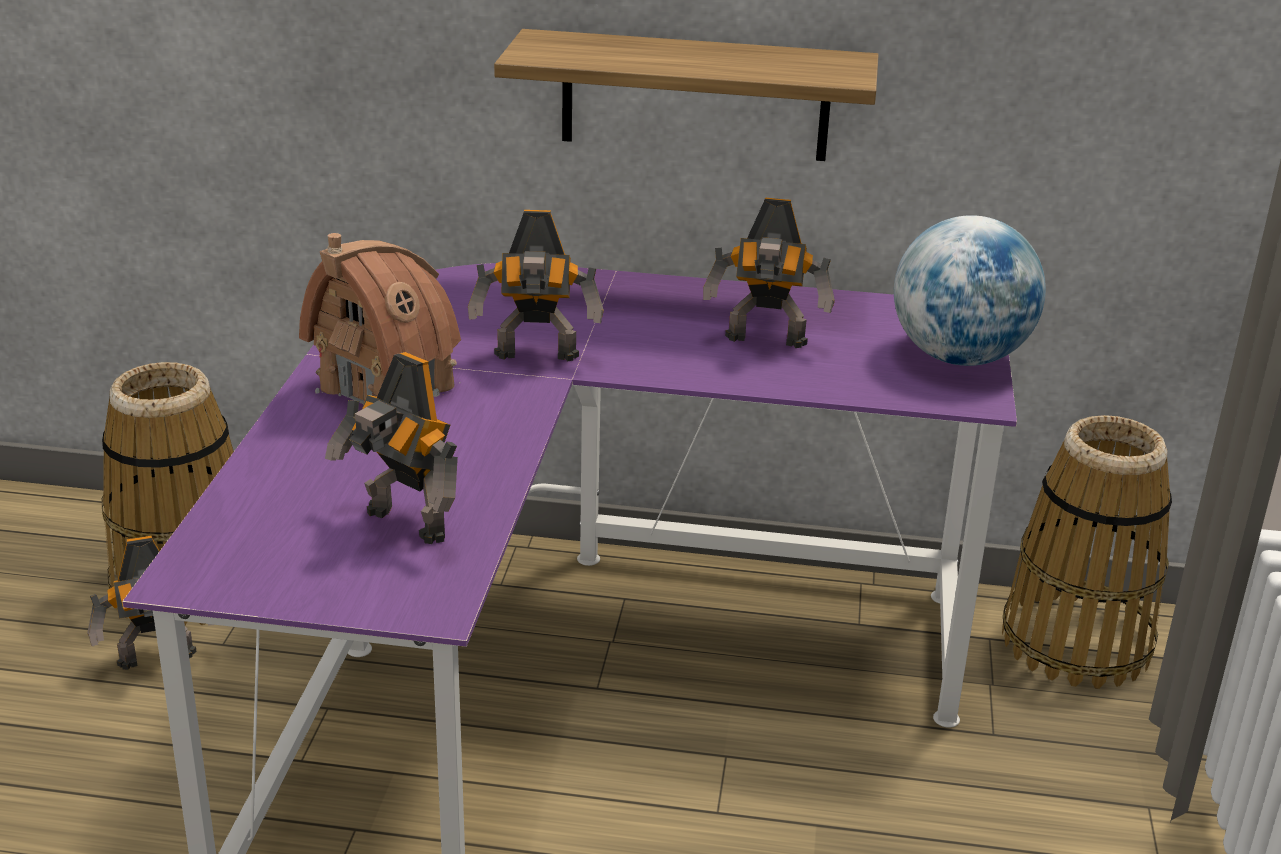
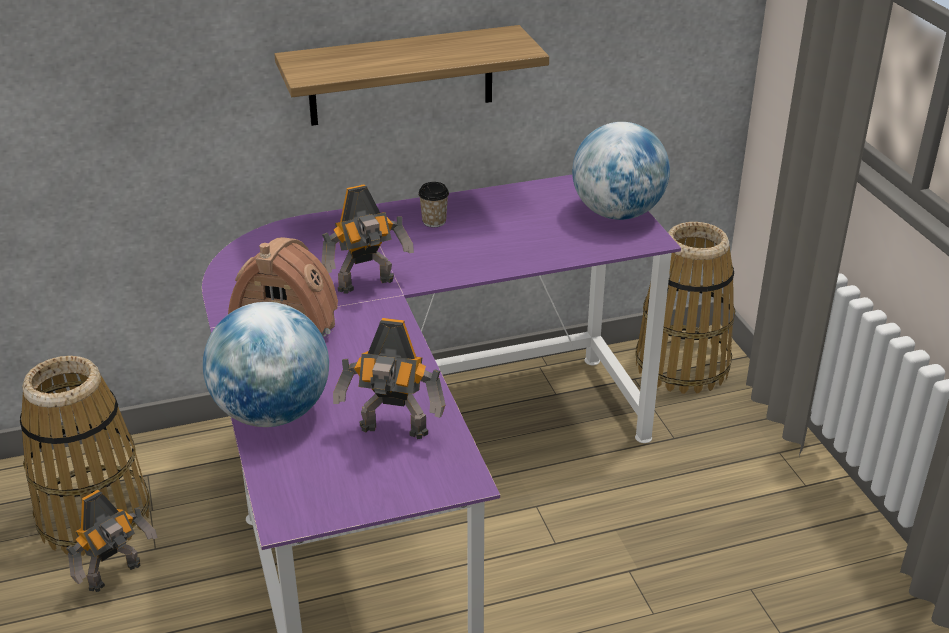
camera: 25 degrees left, 5 degrees up
toy robot [703,198,835,348] -> none
none -> globe [203,302,329,427]
none -> cup [418,182,449,227]

